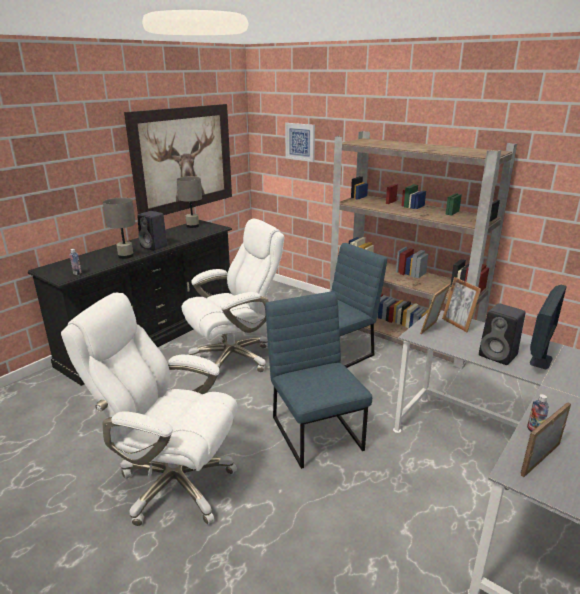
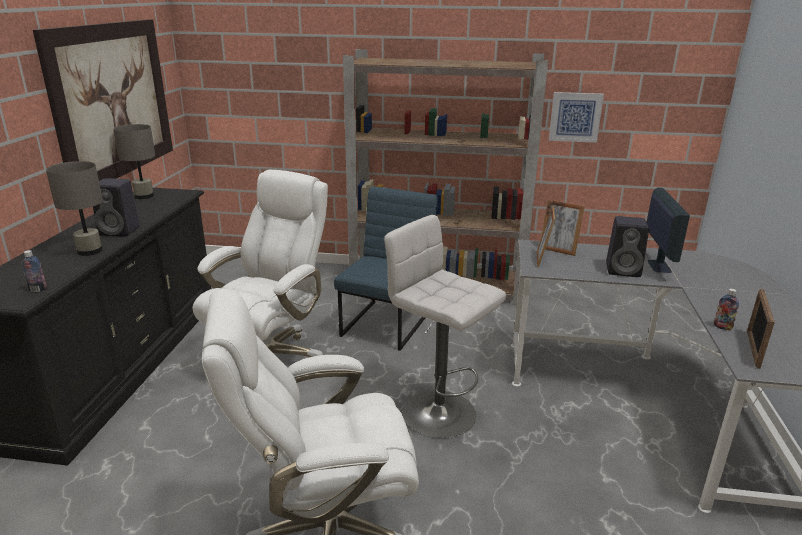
camera: 30 degrees left, 0 degrees up
blue chair [265,292,372,469] -> white stool [384,215,506,438]
picture [285,123,315,162] -> picture moved to [549,92,604,143]

